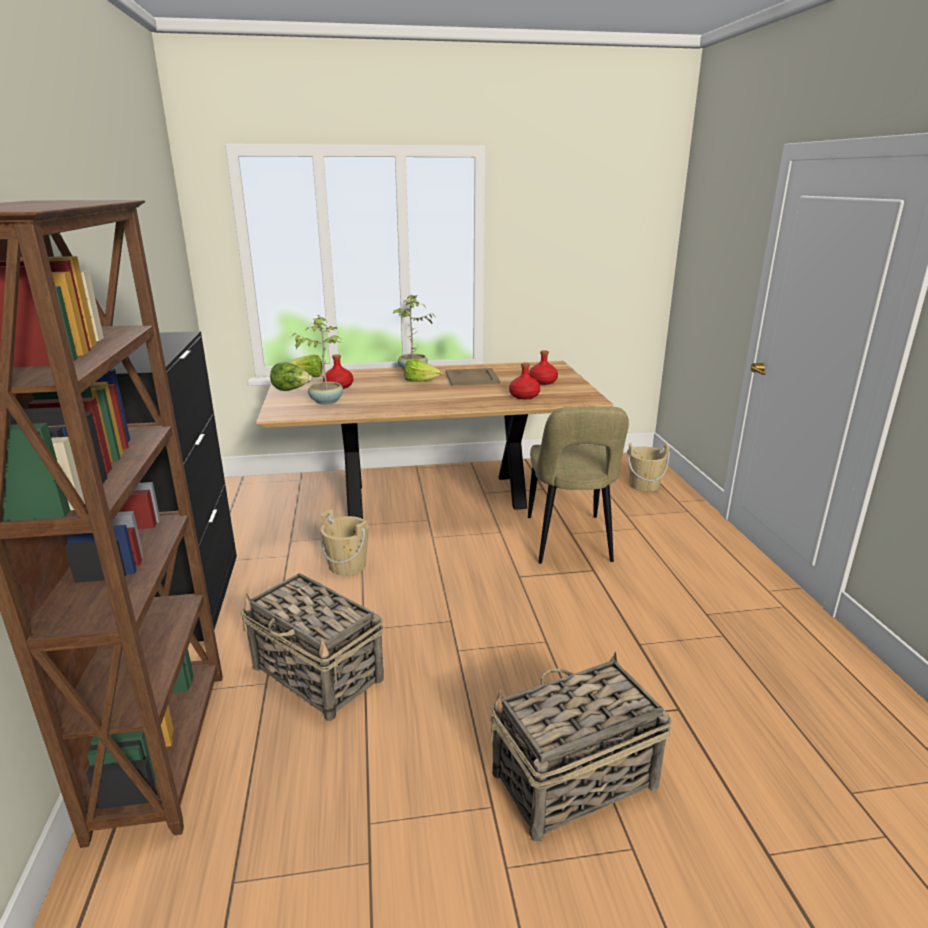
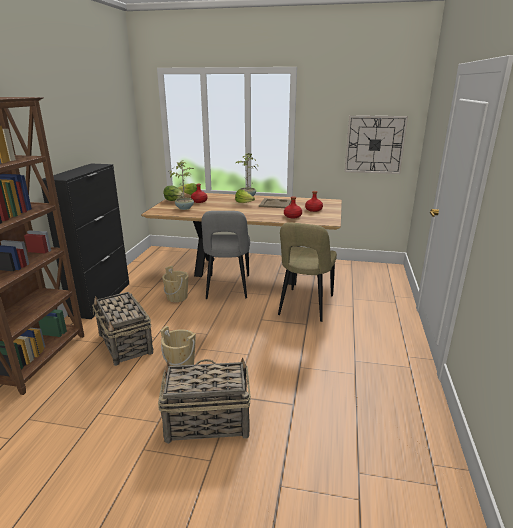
camera: 20 degrees right, 0 degrees up
beige bucket [627,443,670,492] -> beige bucket moved to [160,326,196,366]
none -> grey chair [201,211,250,299]
none -> wall clock [344,115,408,174]

